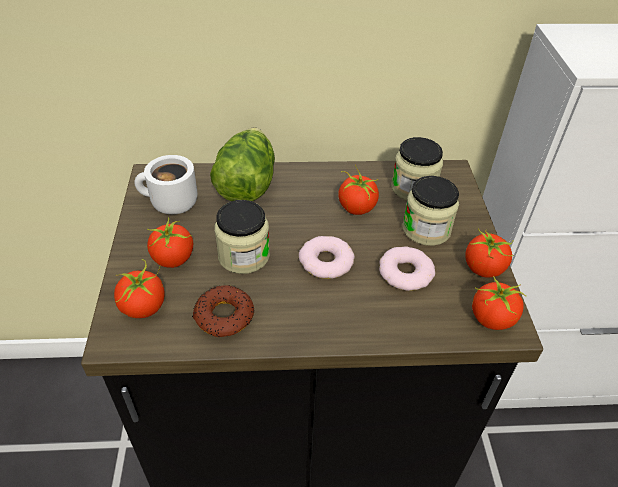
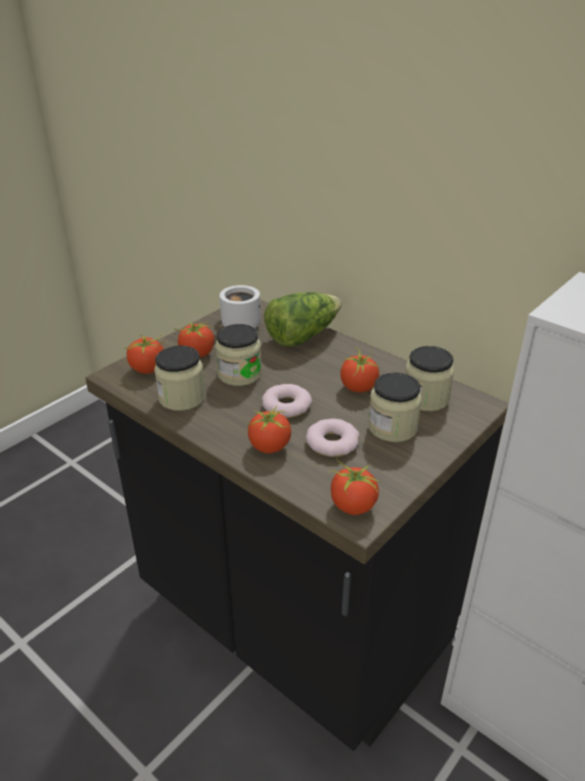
camera: 45 degrees right, 10 degrees down
donut [192,285,254,337] -> jar [154,345,205,411]
tomato [465,228,513,278] -> tomato moved to [247,406,291,453]

